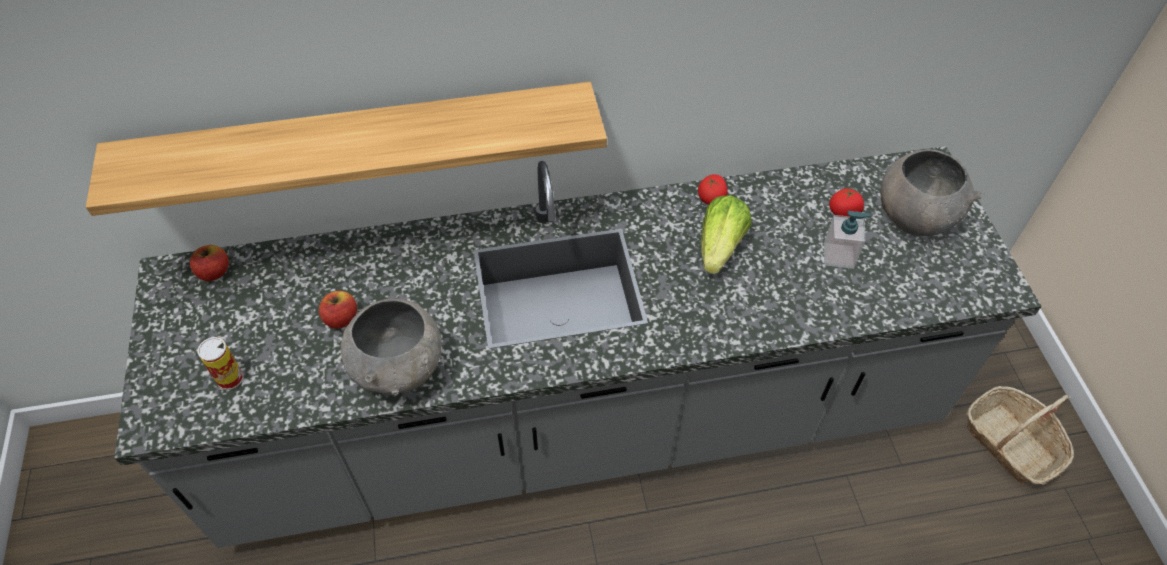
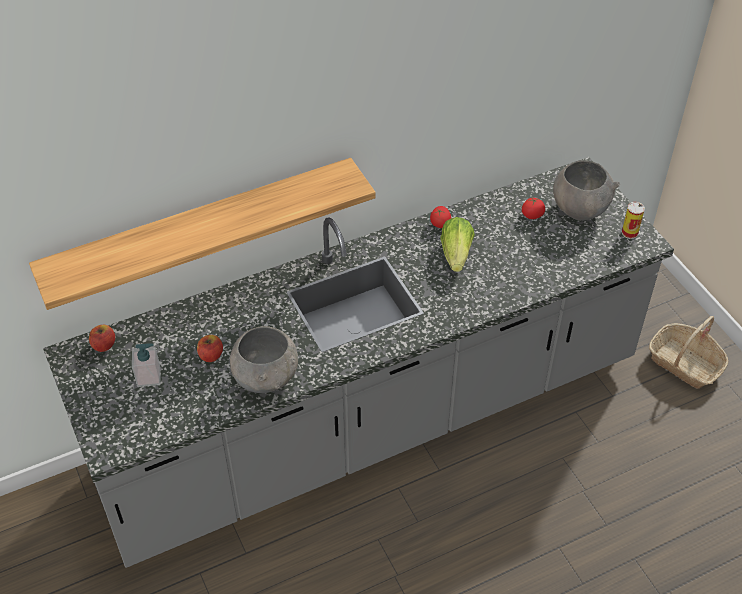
camera: 15 degrees left, 5 degrees down
can [197,337,244,390] -> can moved to [622,202,645,239]
soap dispenser [824,211,871,269] -> soap dispenser moved to [132,344,160,387]

